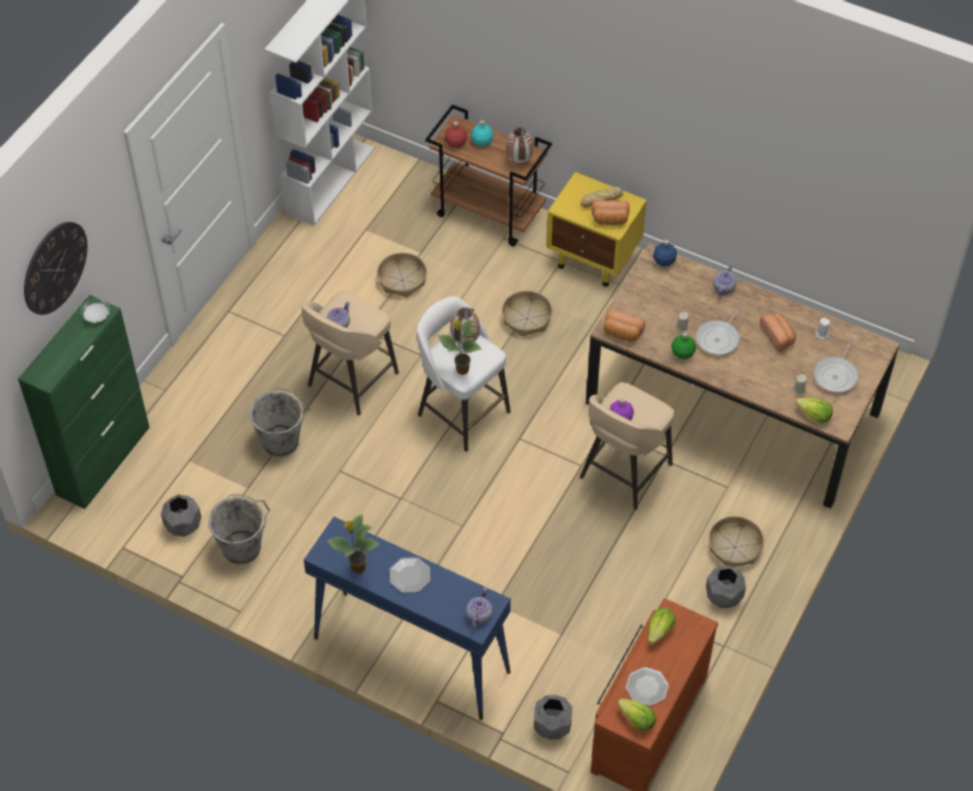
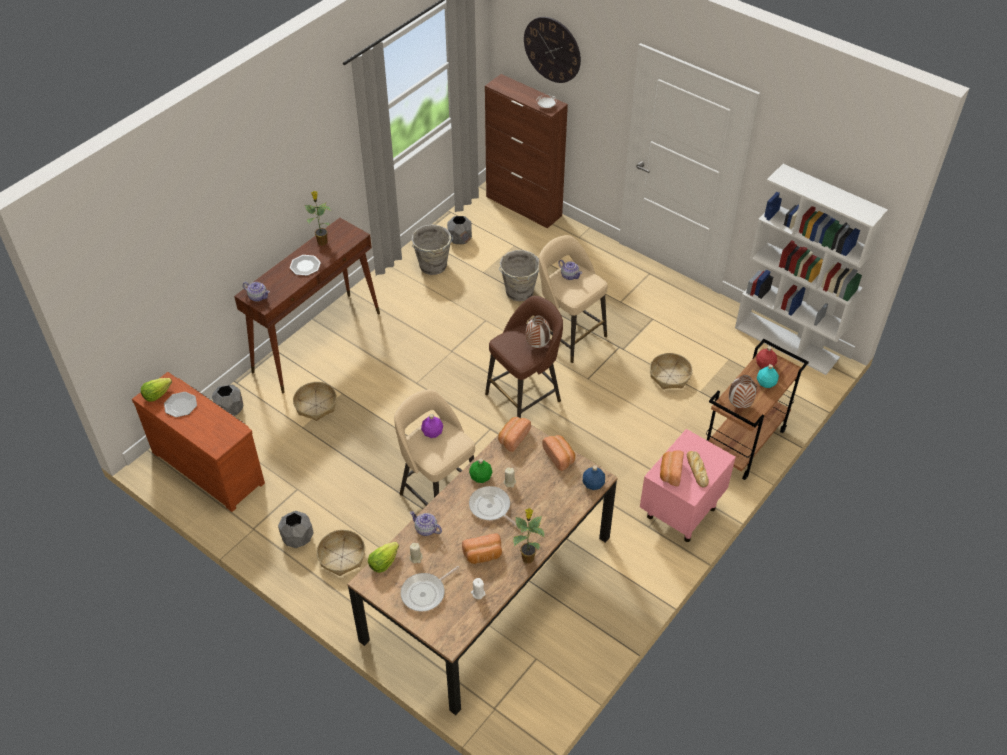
camera: 100 degrees right, 5 degrees down
green cabinet [18,295,150,509] -> brown cabinet [485,74,568,228]
blue console table [304,517,511,720] -> brown console table [234,218,380,394]
white stool [417,296,511,452] -> brown stool [485,296,563,418]
potted plant [438,319,482,375] -> potted plant moved to [513,508,544,563]
basket [502,291,553,337] -> basket moved to [293,382,337,421]
yellow nightstand [546,172,647,287] -> pink nightstand [640,429,736,542]
lettuce [648,608,676,645] -> none
teapot [713,265,737,295] -> teapot moved to [410,511,442,536]
frying pan [814,341,858,392] -> frying pan turned 75 degrees counterclockwise [401,566,460,611]
none -> bread [542,435,575,471]

